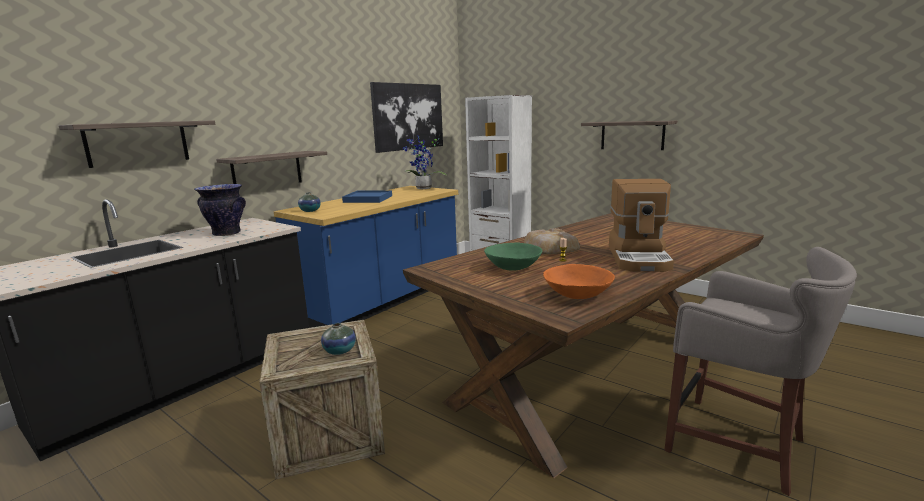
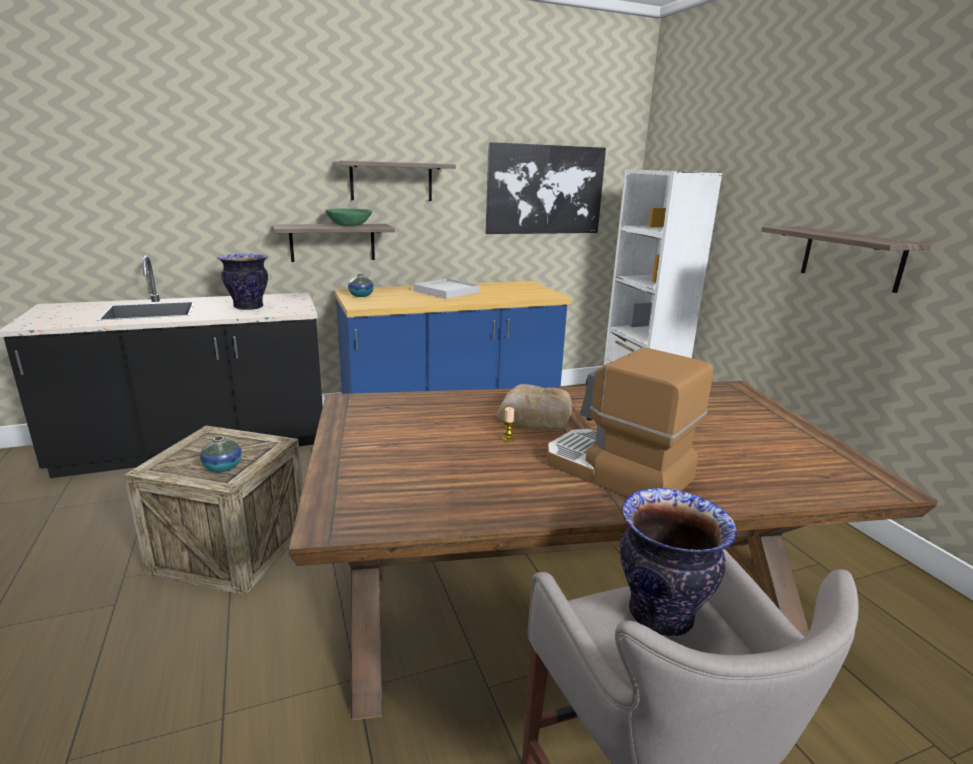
camera: 30 degrees right, 5 degrees up
shelf [59,120,215,168] -> shelf moved to [335,160,456,201]
blue tray [342,190,392,203] -> white tray [413,278,480,299]
potted plant [403,135,447,189] -> none
green bowl [484,243,542,271] -> green bowl moved to [325,209,373,226]
orange bowl [543,264,615,299] -> none
coffee machine [609,179,674,272] -> coffee machine turned 90 degrees clockwise [547,347,713,497]
none -> vase [620,488,737,636]

